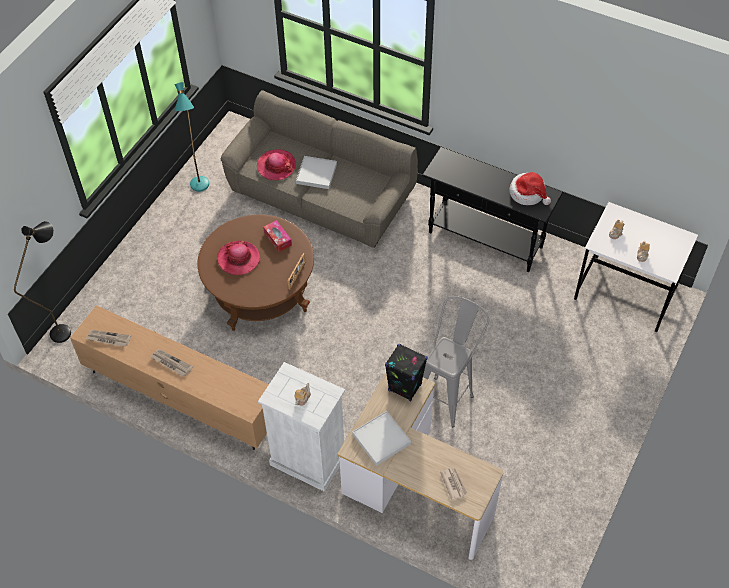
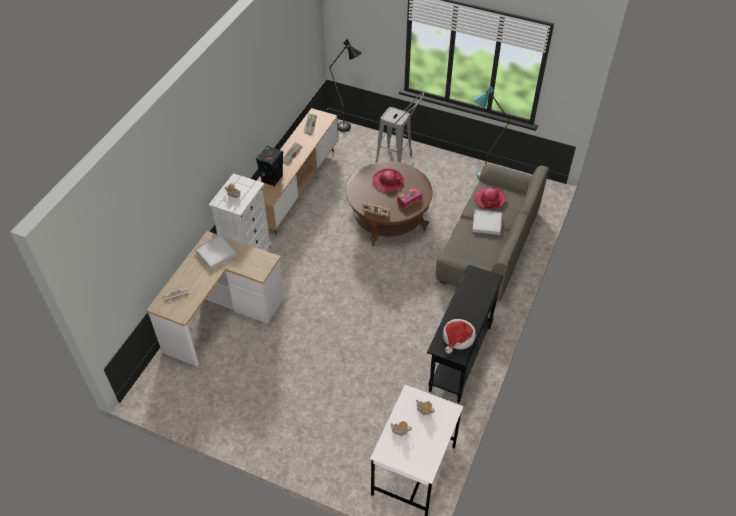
camera: 85 degrees right, 5 degrees down
black speaker [385,343,428,402] -> black speaker moved to [256,146,283,187]
grey stool [423,296,489,427] -> grey stool moved to [375,93,424,163]

